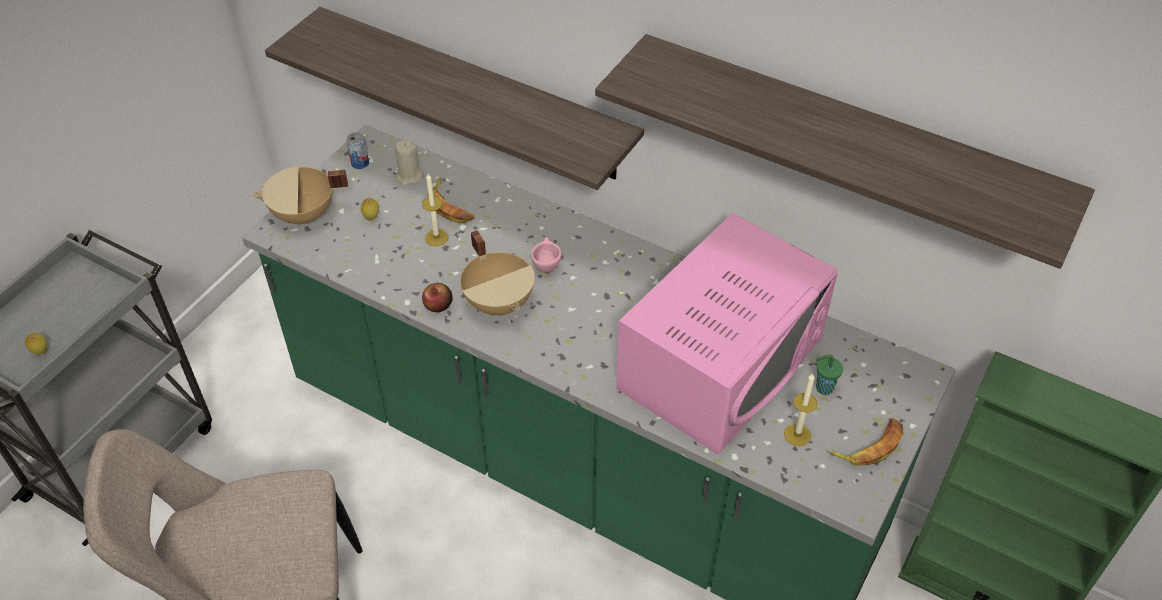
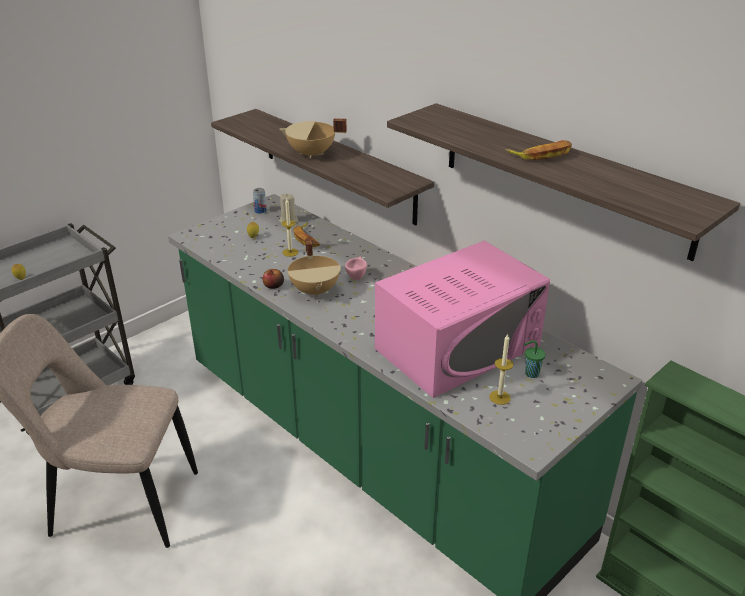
camera: 15 degrees right, 15 degrees down
beige cooking pot [253,166,348,226] -> beige cooking pot moved to [279,118,347,159]
banana [828,418,904,466] -> banana moved to [505,140,572,160]

